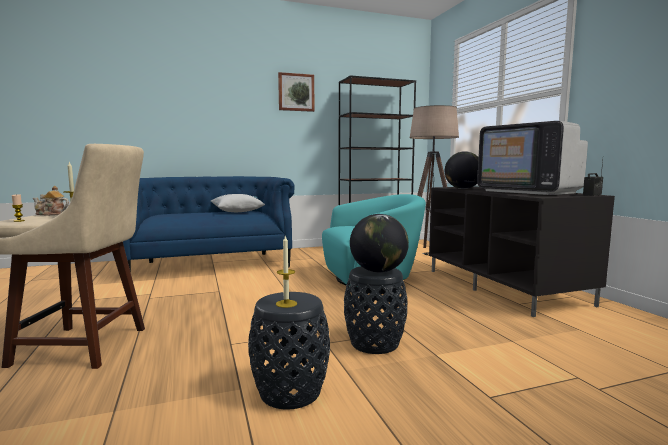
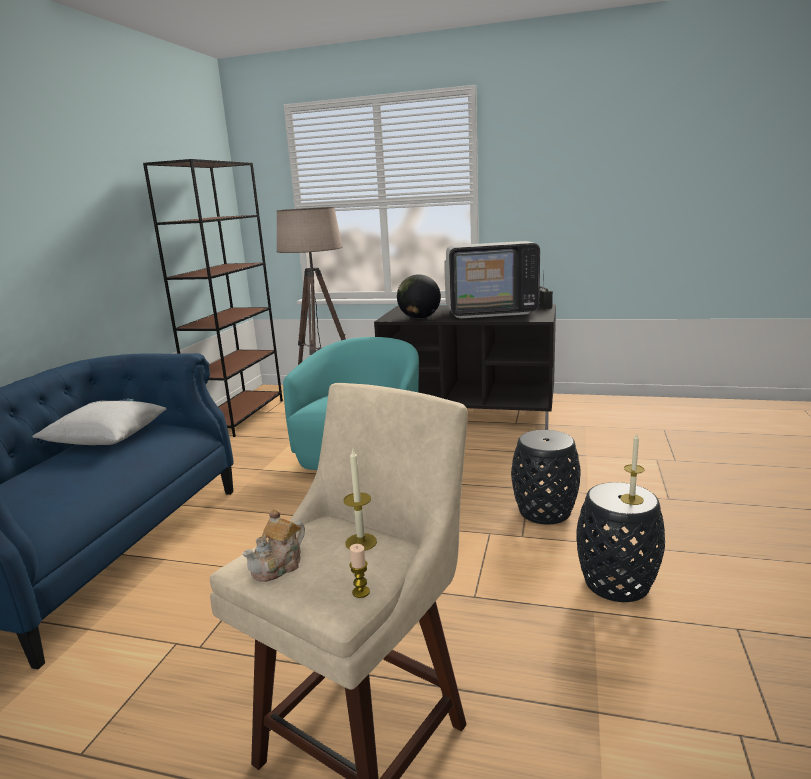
camera: 55 degrees left, 10 degrees up
picture [278,72,314,112] -> none
globe [350,214,409,272] -> none

